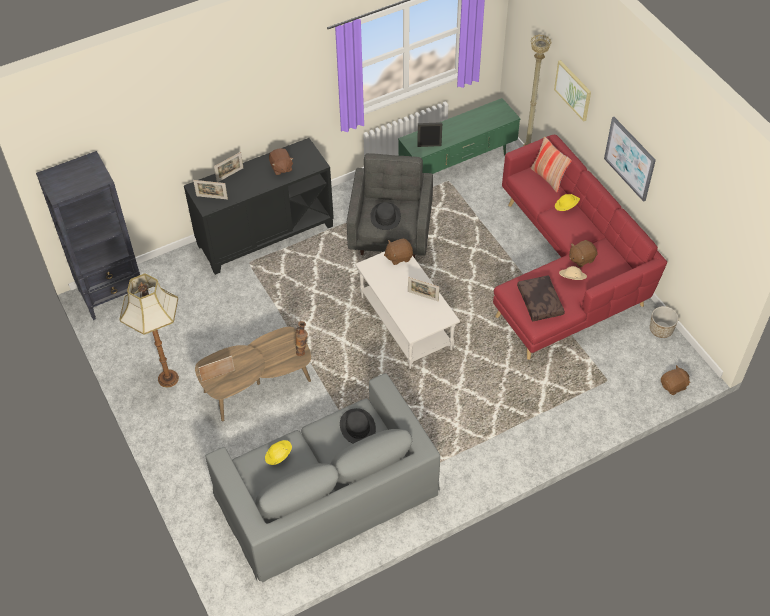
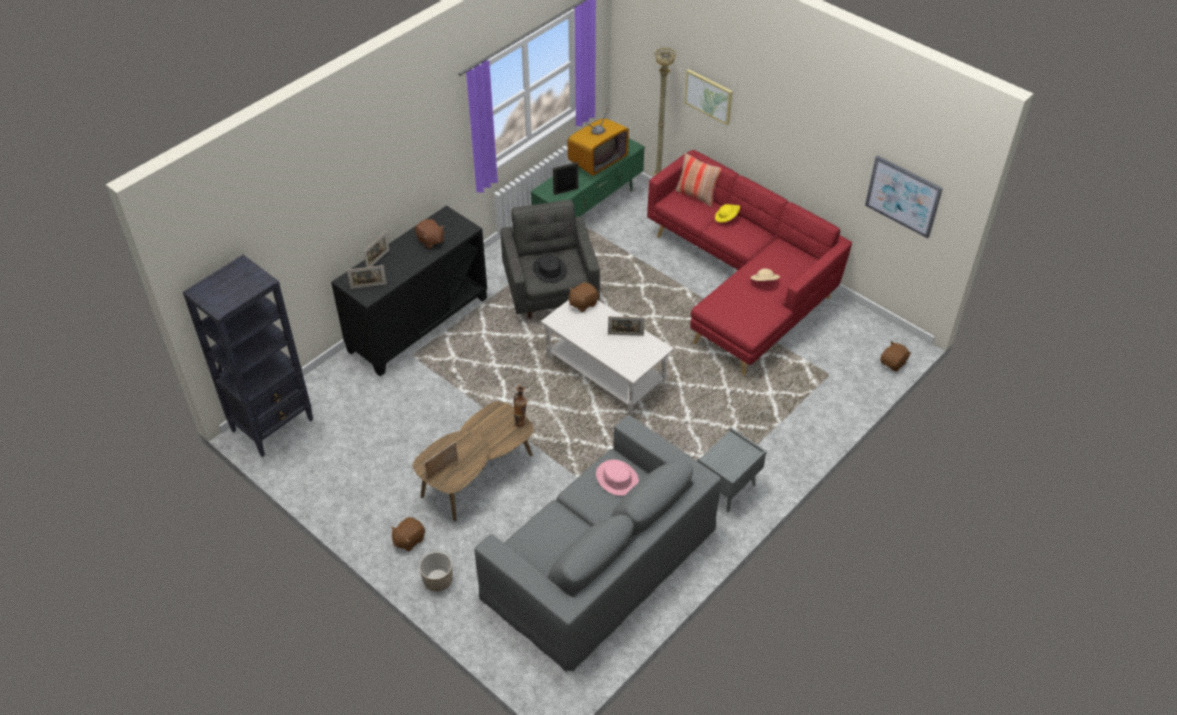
camera: 20 degrees left, 5 degrees down
floor lamp [119,274,179,387] -> none
yellow hat [265,440,292,465] -> none
black hat [340,408,376,443] -> pink hat [596,460,639,496]
brown pillow [517,275,565,321] -> none
brown plush toy [569,240,598,267] -> brown plush toy moved to [391,517,425,552]
picture [604,117,656,202] -> picture moved to [865,156,943,238]
planter [650,306,679,338] -> planter moved to [419,552,453,591]
none -> television [568,108,629,176]
none -> grey nightstand [697,428,767,512]

